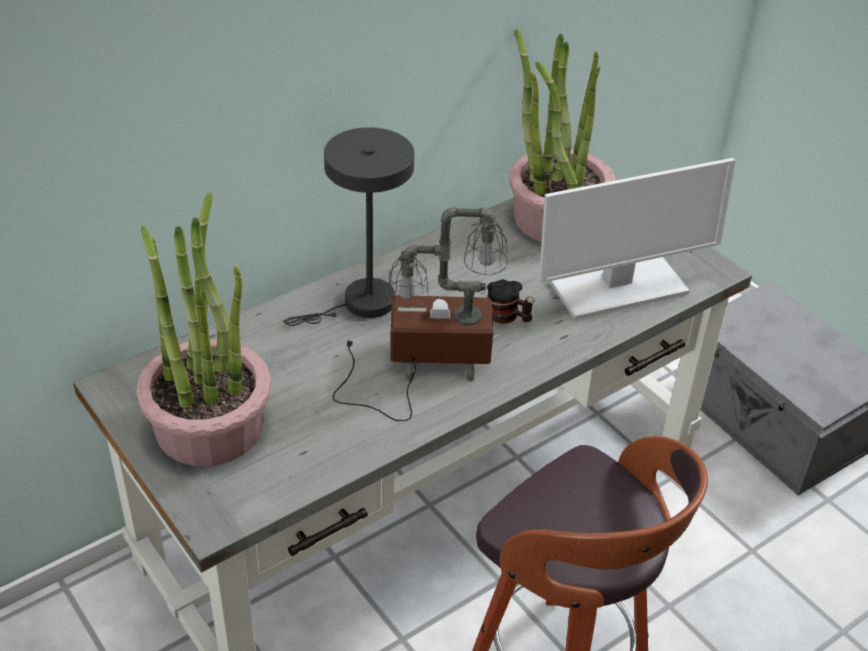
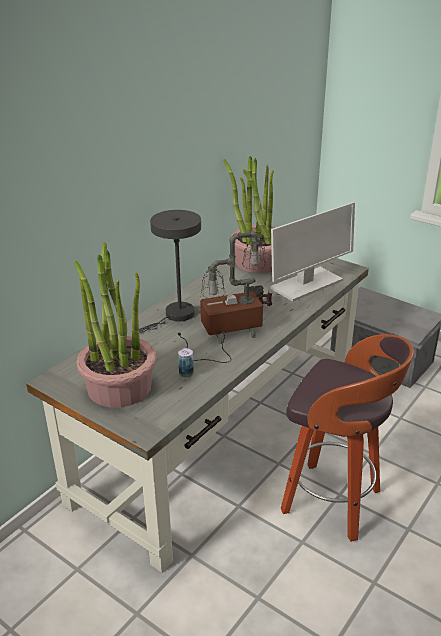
camera: 15 degrees left, 10 degrees down
none -> can [178,348,194,380]

